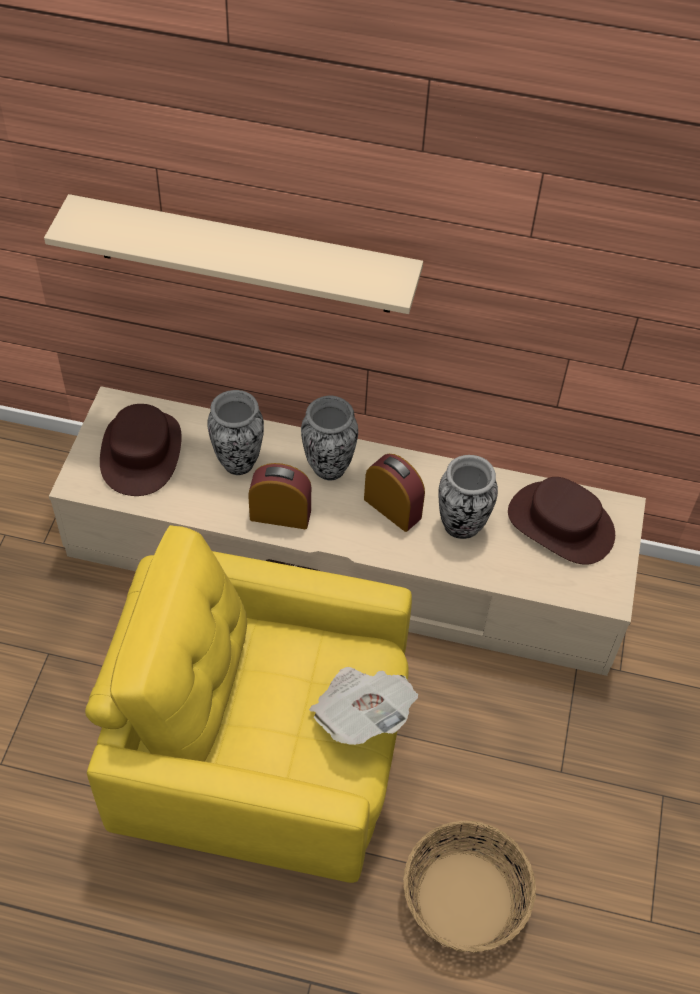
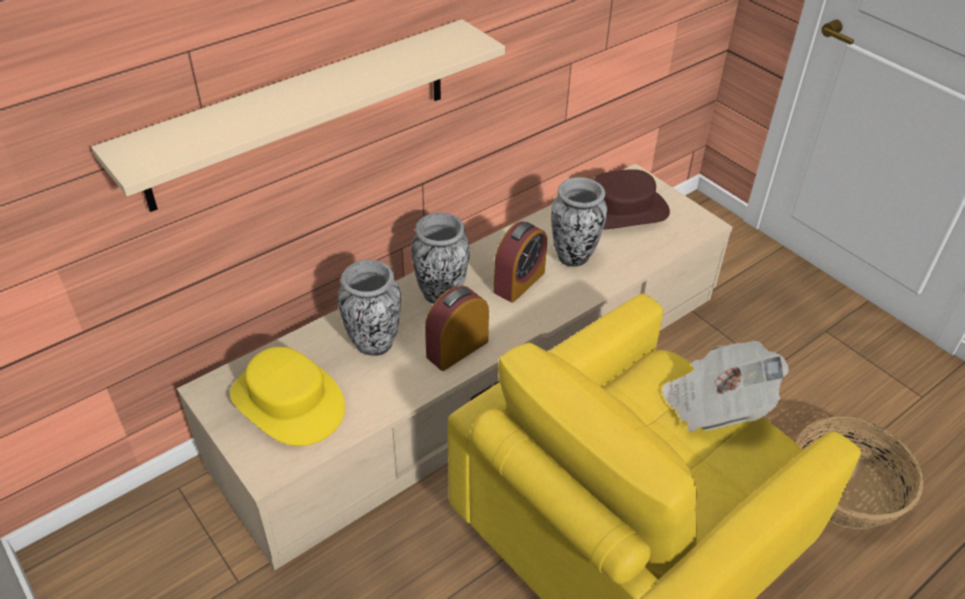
camera: 50 degrees left, 10 degrees down
brown hat [100,404,182,496] -> yellow hat [230,347,345,446]
alarm clock [364,454,425,532] -> alarm clock turned 135 degrees clockwise [494,221,547,303]

